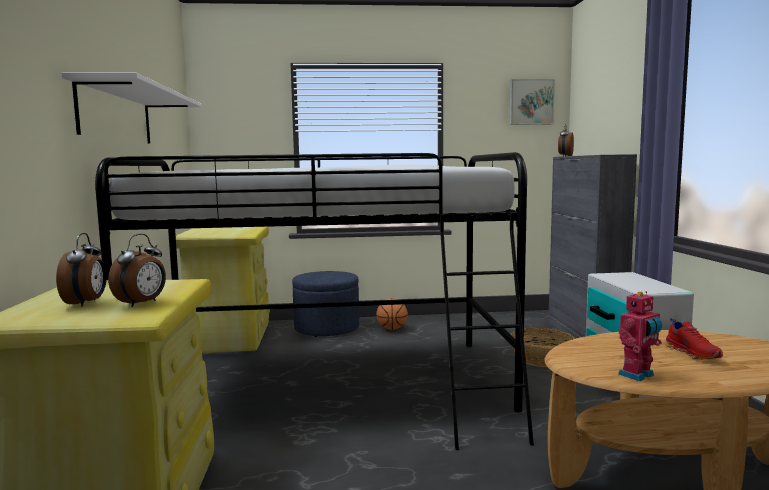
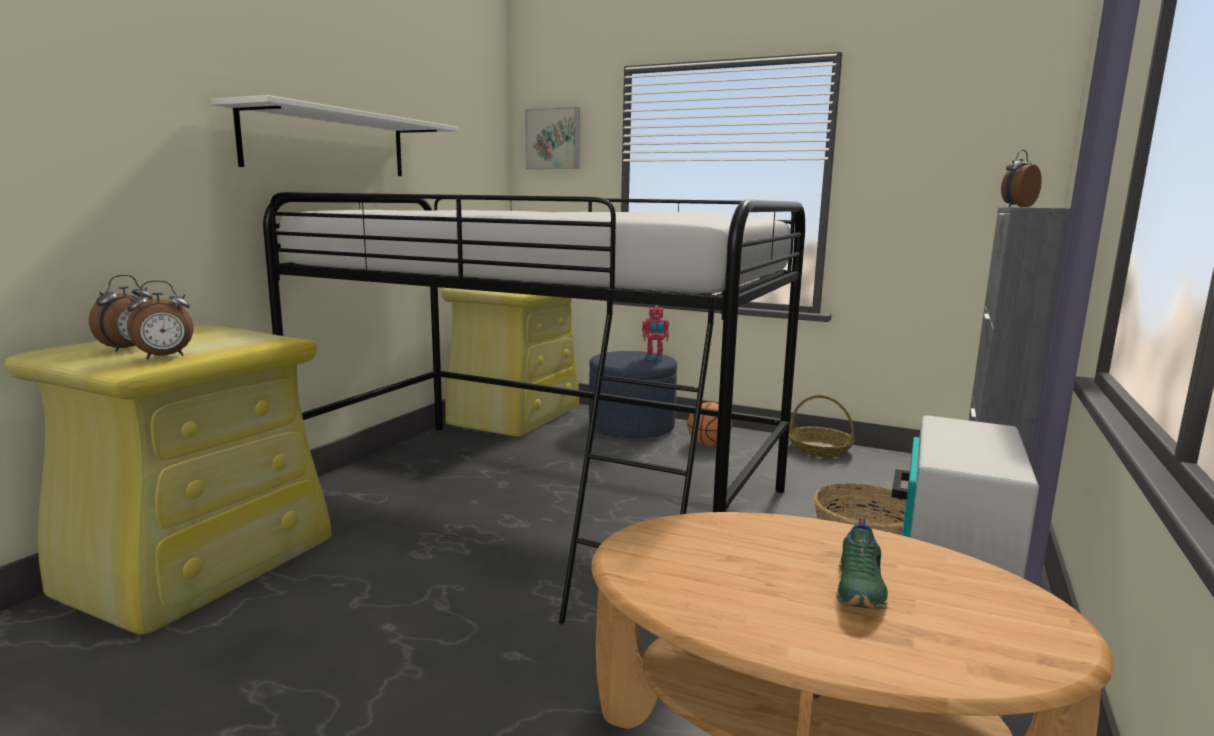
camera: 30 degrees right, 5 degrees up
picture [509,79,555,125] -> picture moved to [525,107,580,169]
toy robot [618,291,662,381] -> toy robot moved to [642,305,669,360]
red shoe [665,318,723,360] -> green shoe [836,517,888,610]
none -> basket [789,395,855,457]

